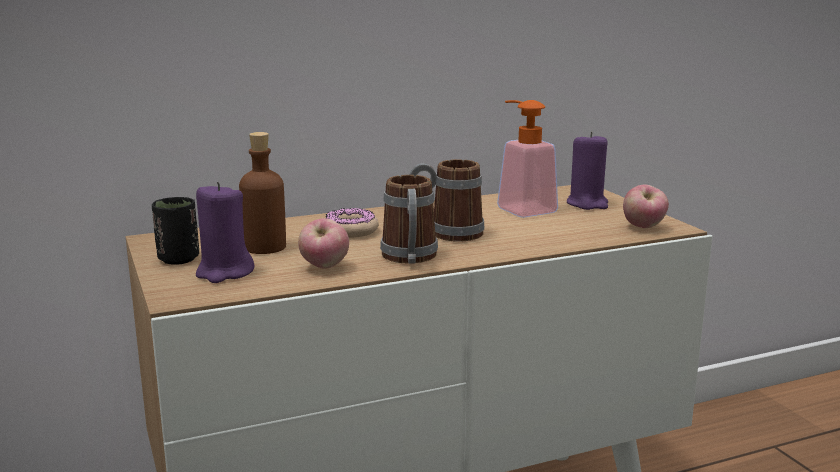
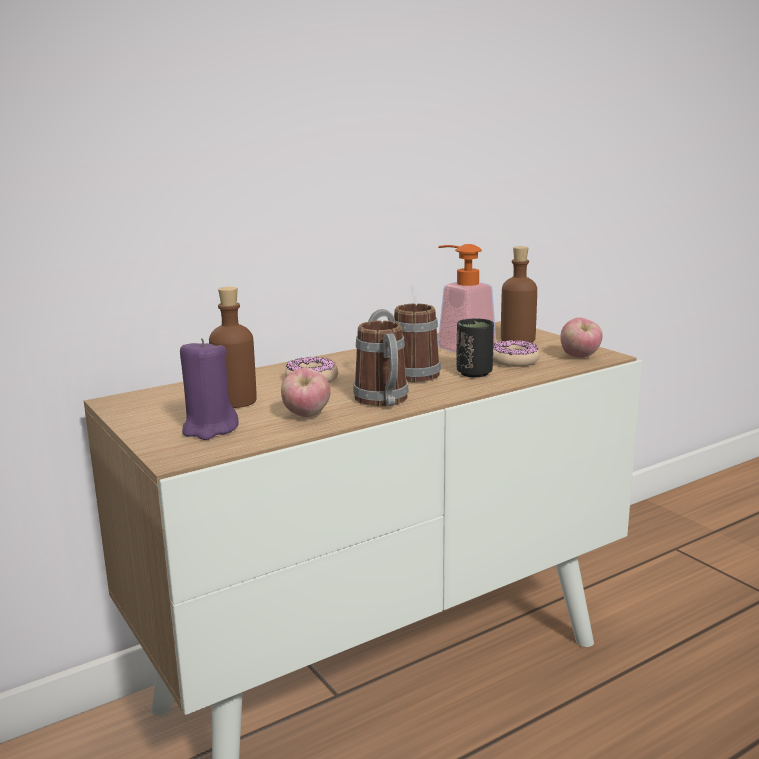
camera: 10 degrees left, 0 degrees up
black cup [152,197,199,265] -> black cup moved to [457,319,494,377]
purple candle [567,131,608,210] -> brown bottle [501,246,537,342]
none -> donut [493,340,540,367]

